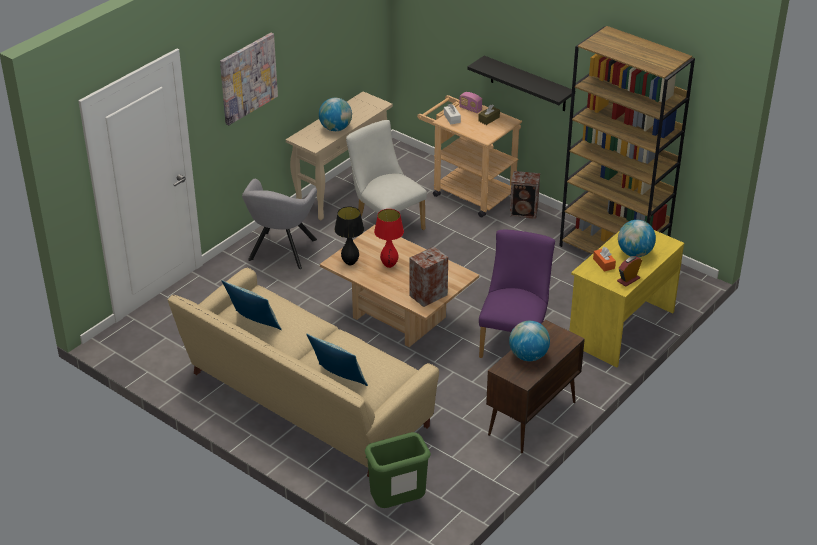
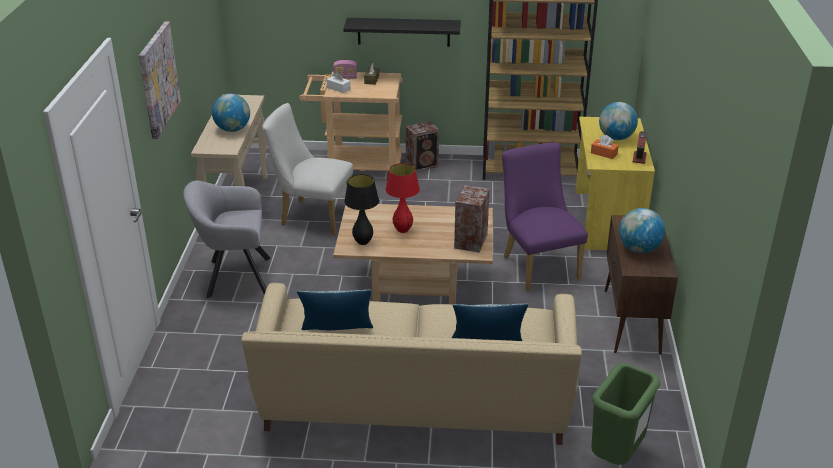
camera: 35 degrees left, 5 degrees down
grey armchair [242,179,317,269] -> grey armchair turned 105 degrees clockwise [183,180,271,298]

